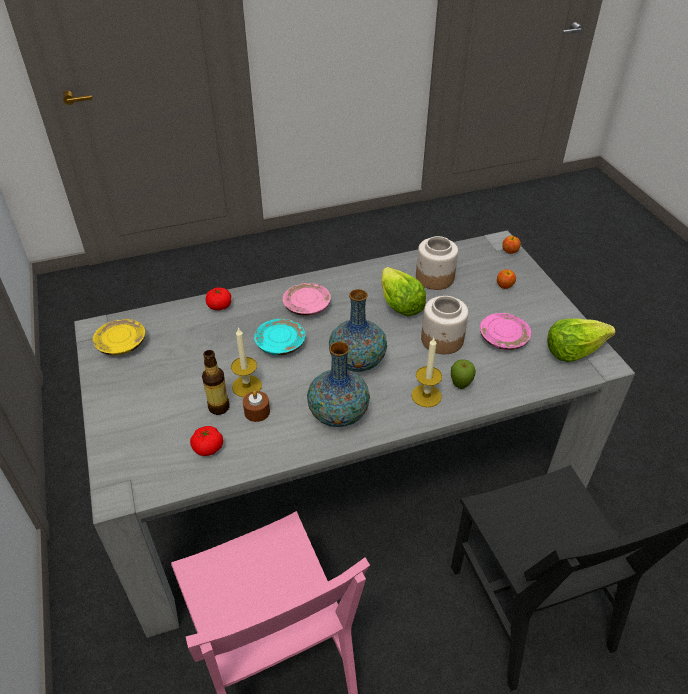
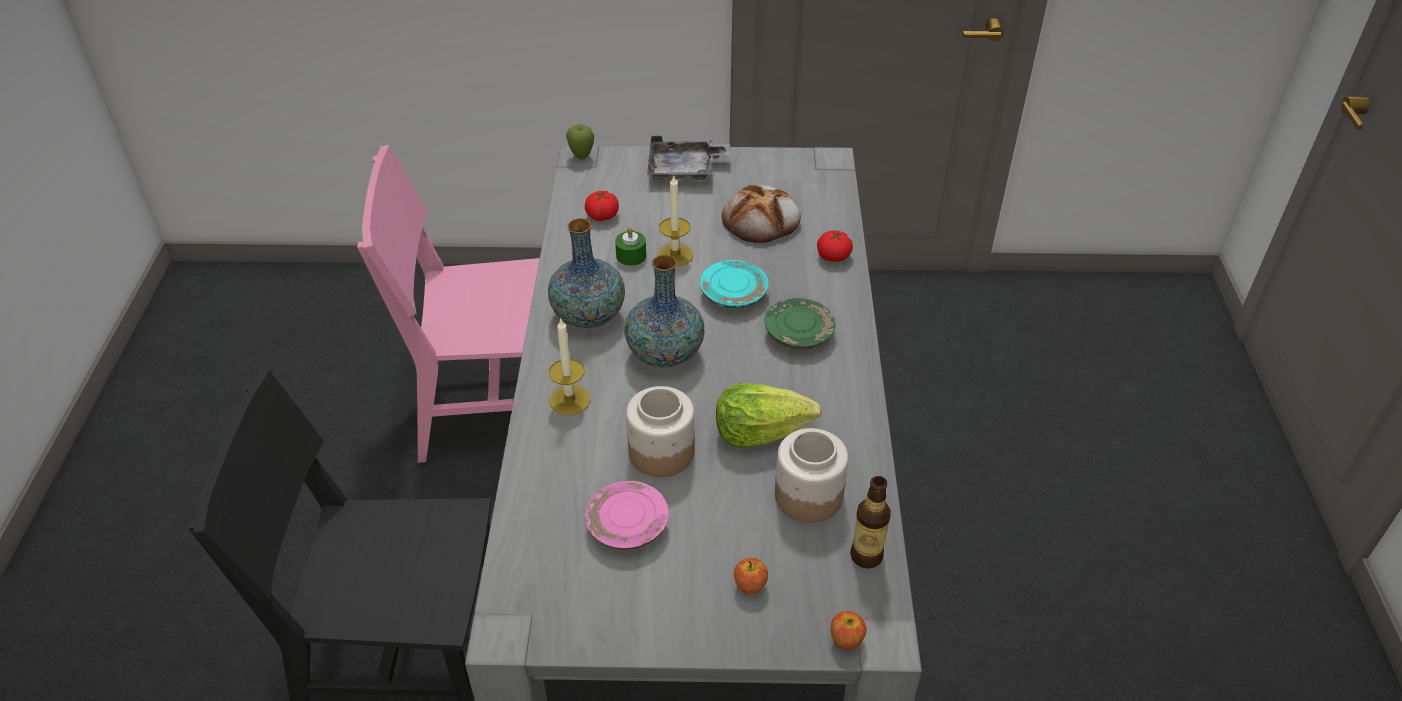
camera: 110 degrees right, 0 degrees up
yellow plate [93,319,145,356] -> none
bottle [202,350,230,415] -> bottle moved to [850,476,891,569]
brown candle [243,391,270,422] -> green candle [615,227,646,266]
pink plate [283,283,331,316] -> green plate [764,298,836,349]
apple [451,359,476,389] -> apple moved to [566,124,594,160]
lettuce [547,318,616,362] -> none
none -> grey tray [647,135,730,181]
none -> bread [722,185,801,243]

